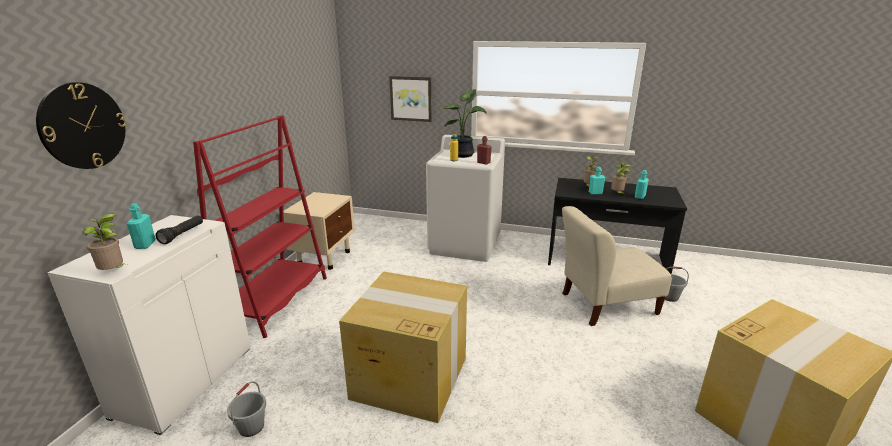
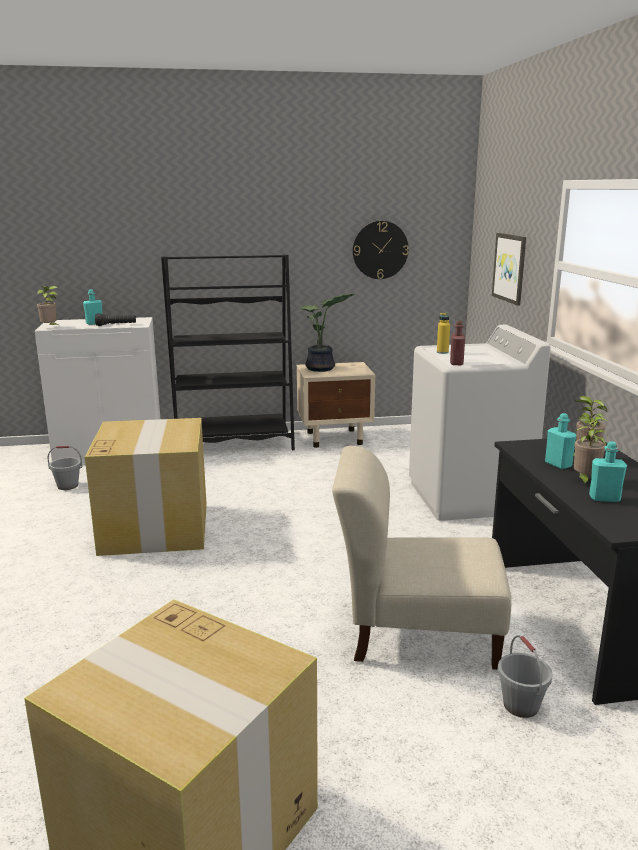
camera: 65 degrees right, 5 degrees down
wall clock [36,82,126,169] -> wall clock moved to [353,221,409,279]
red bookcase [193,115,327,338] -> black bookcase [161,254,295,450]
potted plant [442,89,487,158] -> potted plant moved to [300,294,355,372]
beige chair [562,206,672,326] -> beige chair turned 45 degrees counterclockwise [332,446,511,670]

